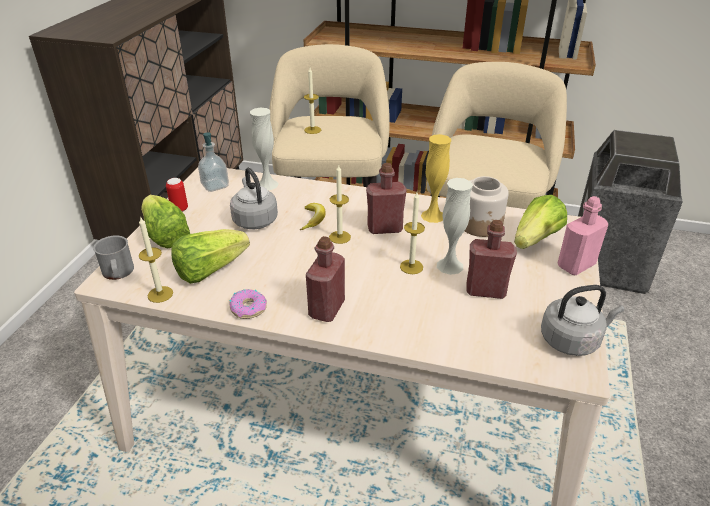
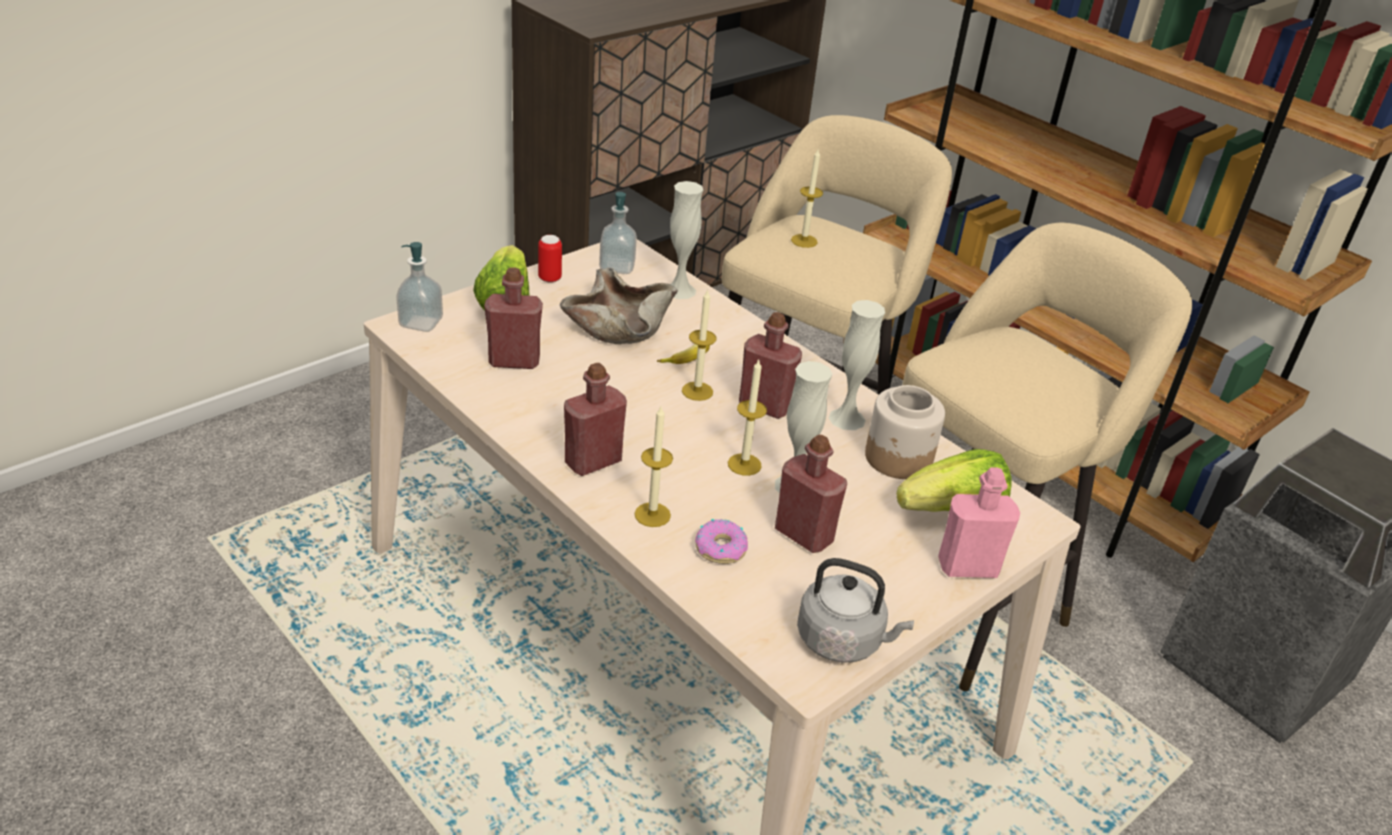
camera: 30 degrees right, 0 degrees up
grey mug [93,235,134,280] -> soap dispenser [396,242,443,332]
candle [139,216,173,303] -> candle moved to [635,407,673,527]
lettuce [171,229,250,284] -> red bottle [484,267,543,369]
donut [229,289,267,319] -> donut moved to [695,519,748,564]
grey kettle [230,168,278,229] -> beige bowl [560,268,678,344]
yellow vase [421,134,451,223] -> white vase [828,300,885,430]

